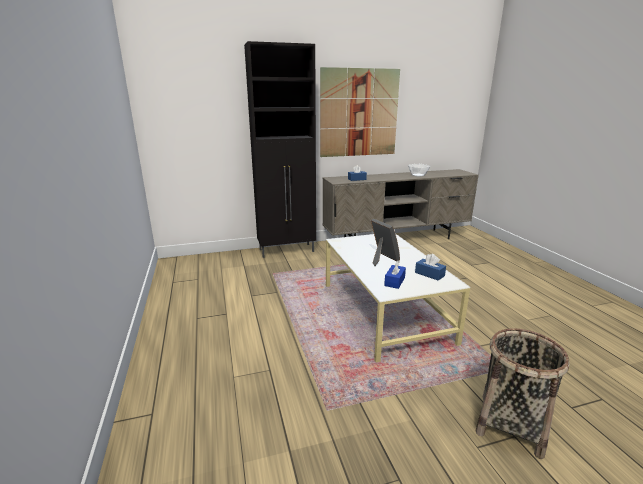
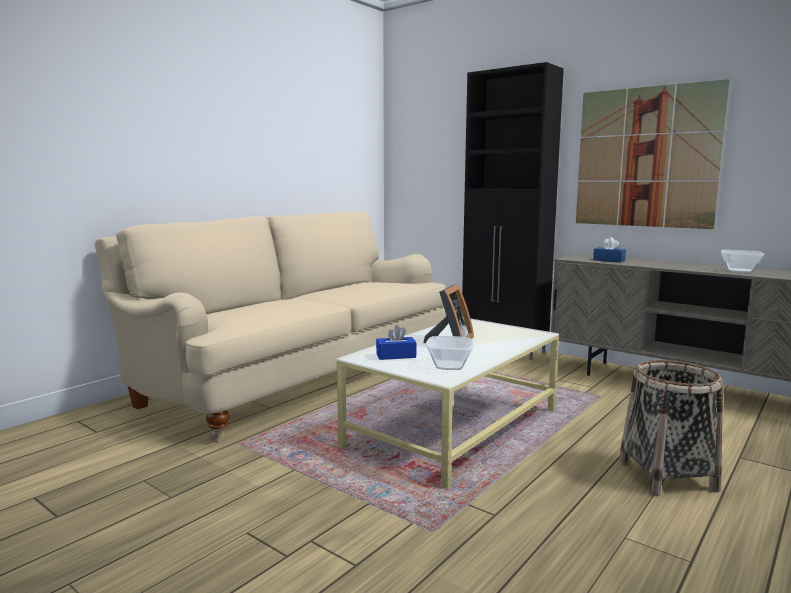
camera: 55 degrees right, 10 degrees down
blue tissue box [415,254,446,281] -> bowl [426,336,474,370]
basket [476,328,570,459] -> basket moved to [619,360,723,496]
none -> beige sofa [95,211,446,441]

